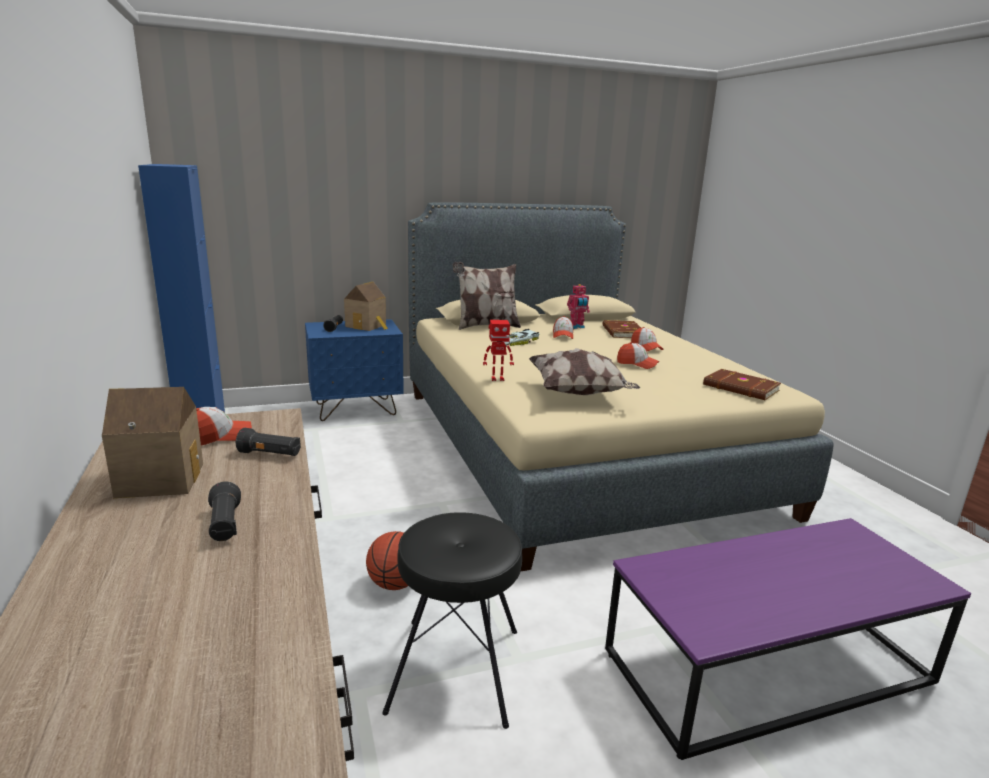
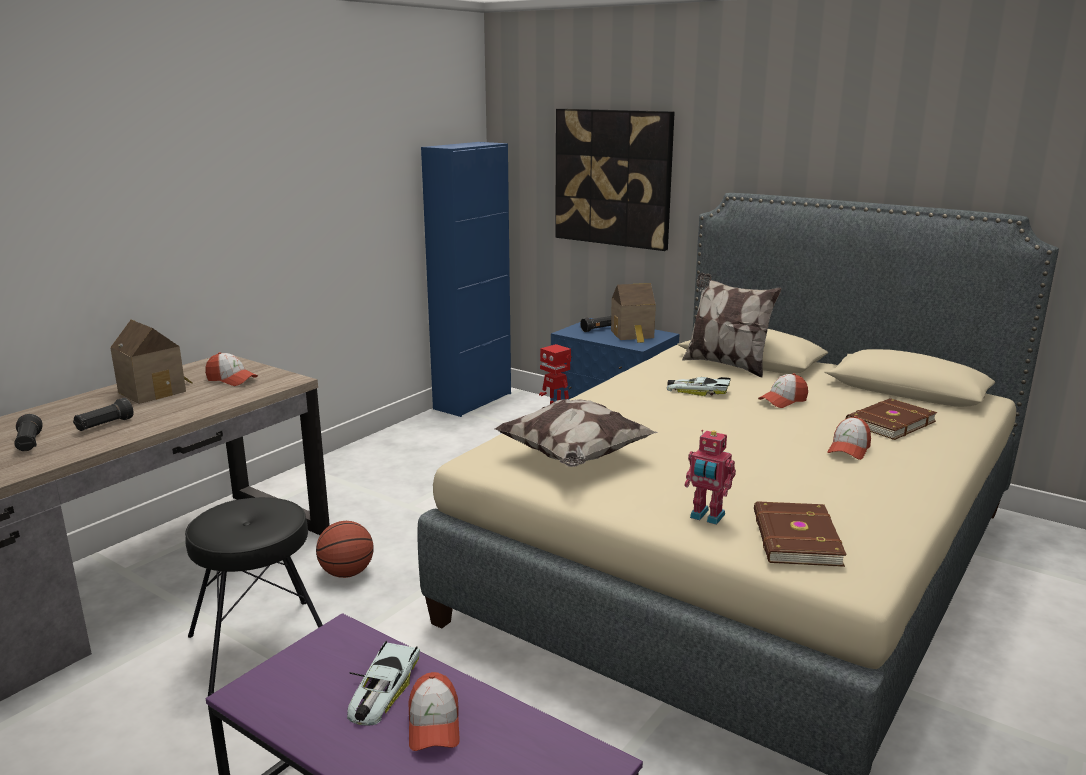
camera: 55 degrees right, 0 degrees up
black flashlight [236,428,301,456] -> black flashlight moved to [14,414,43,451]
toy robot [567,284,590,329] -> toy robot moved to [685,430,736,525]
cap [617,342,659,369] -> cap moved to [408,672,460,751]
none -> toy car [347,641,420,726]
none -> picture [555,109,675,251]

